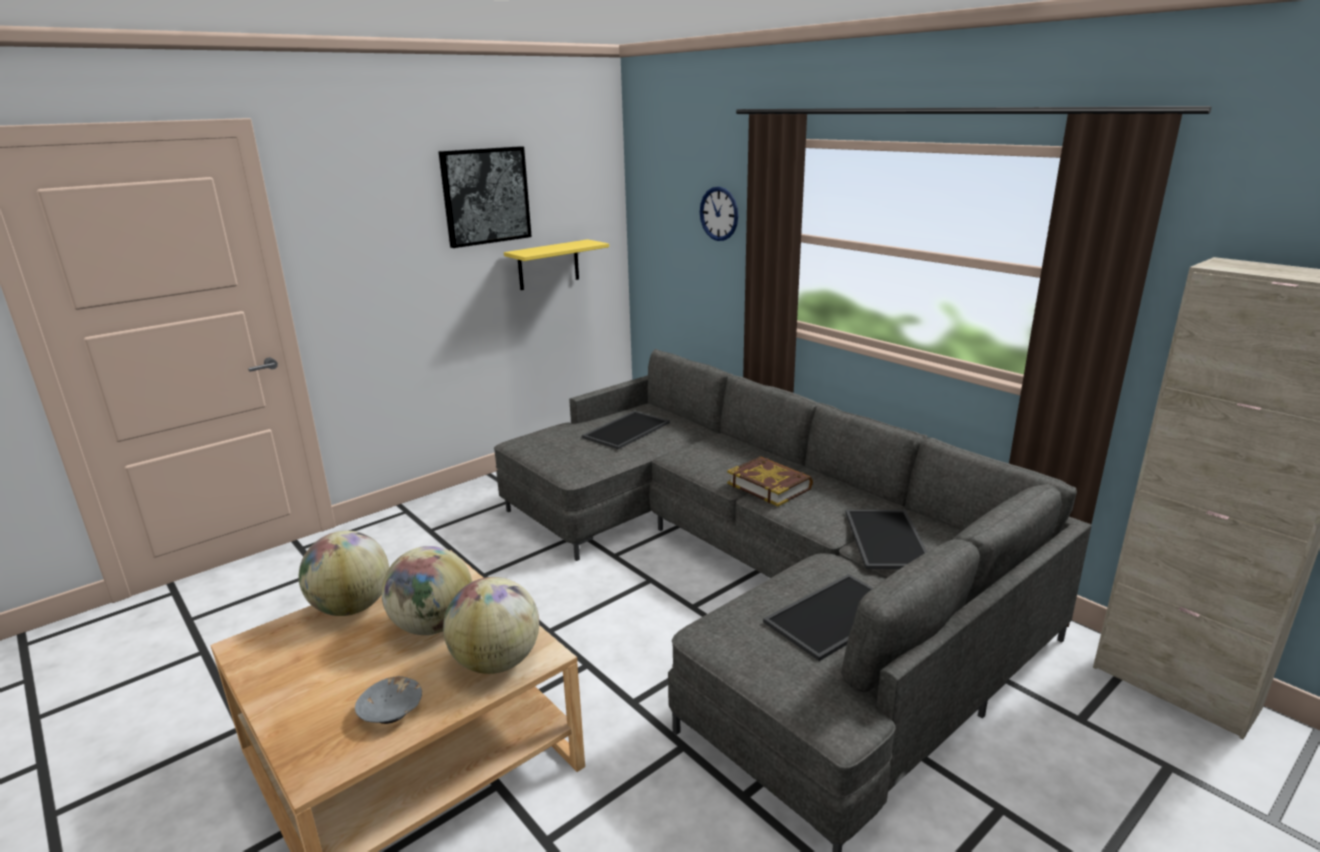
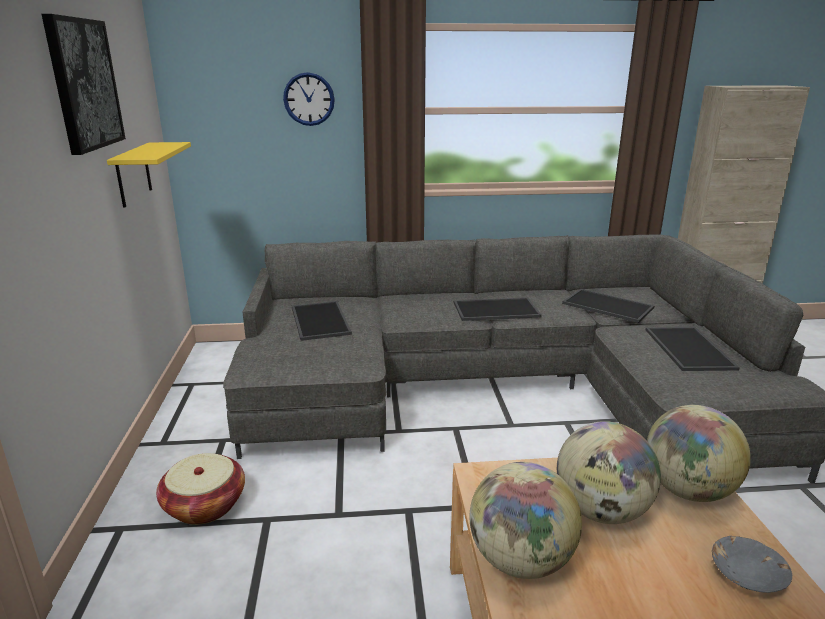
camera: 55 degrees left, 0 degrees up
book [727,456,813,506] -> tray [454,297,542,321]
none -> basket [156,453,245,525]

